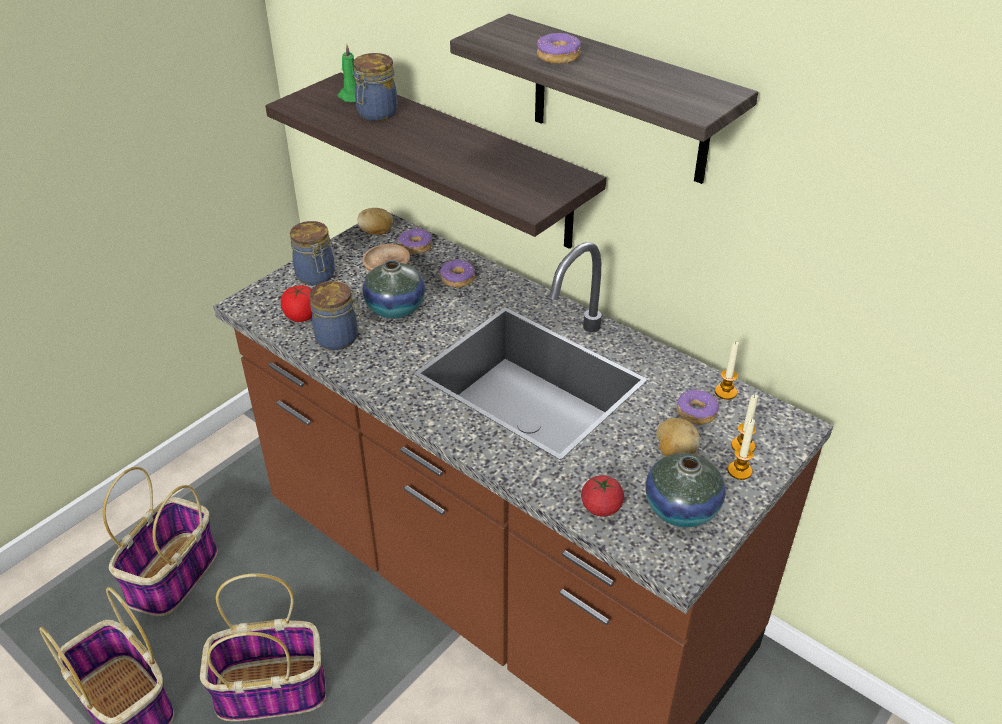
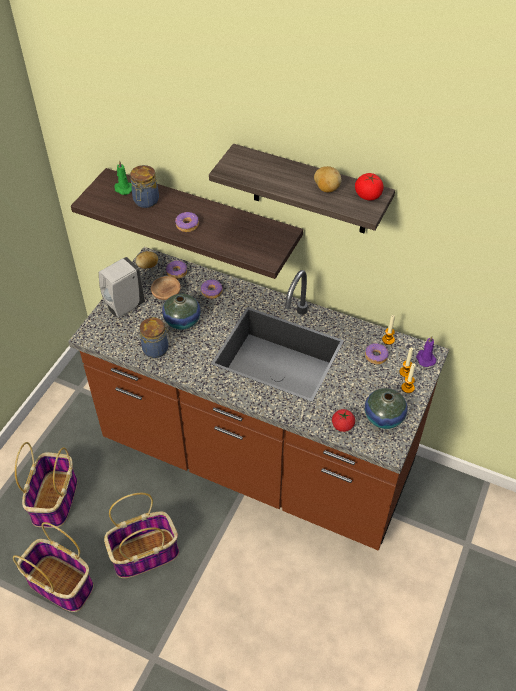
camera: 15 degrees left, 10 degrees up
tomato [281,285,313,322] -> tomato moved to [355,173,384,200]
jar [290,221,335,285] -> white soap dispenser [99,257,145,317]
donut [537,32,581,64] -> donut moved to [175,212,199,232]
potato [656,418,700,456] -> potato moved to [314,166,341,192]
none -> purple candle [416,336,436,367]

